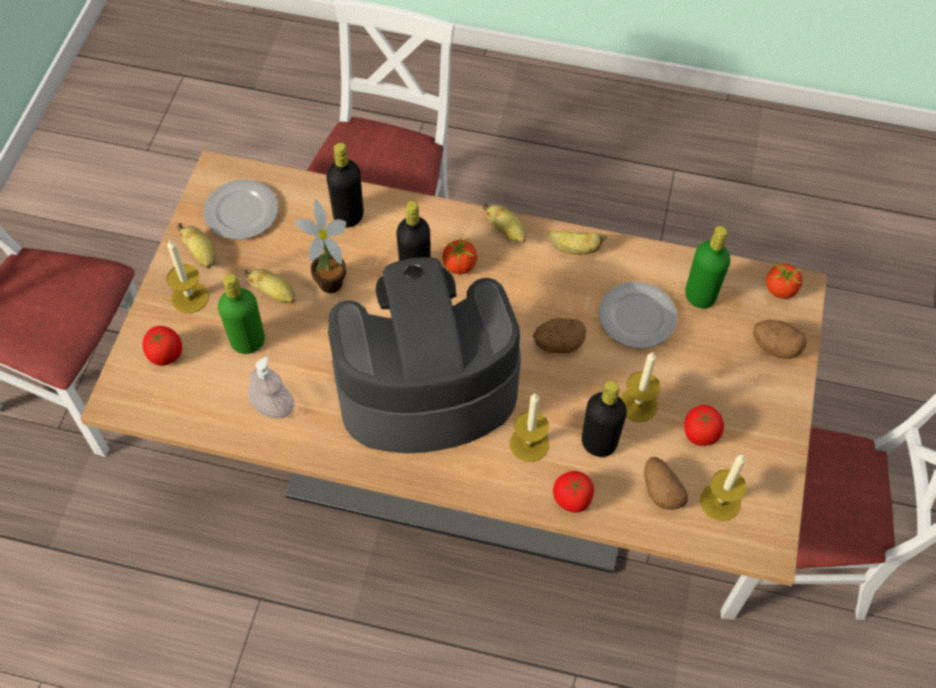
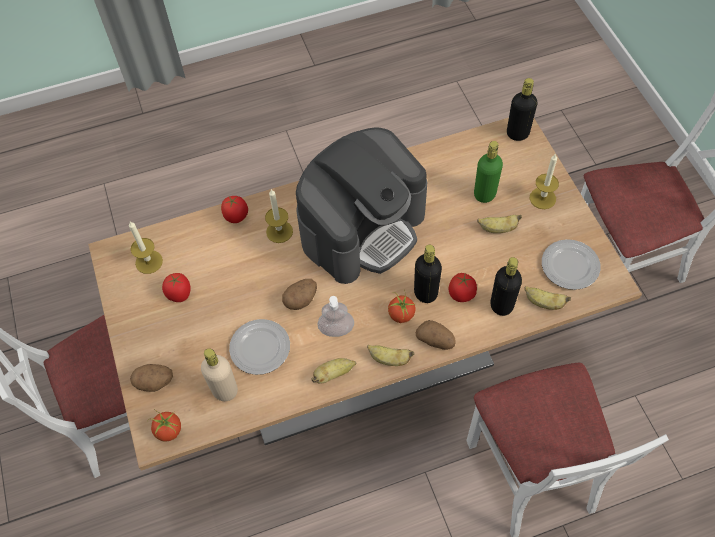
camera: 150 degrees right, 0 degrees up
tomato [143,326,182,366] -> tomato moved to [449,273,477,302]
banana [177,223,216,268] -> banana moved to [524,286,571,310]
soap dispenser [248,356,294,418] -> soap dispenser moved to [318,296,354,337]
potted plant [294,199,346,293] -> none
black bottle [582,381,627,457] -> black bottle moved to [507,78,538,141]
candle [620,352,661,422] -> none
potato [644,457,688,510] -> potato moved to [416,320,456,350]
green bottle [685,226,730,309] -> beige bottle [201,348,238,401]

